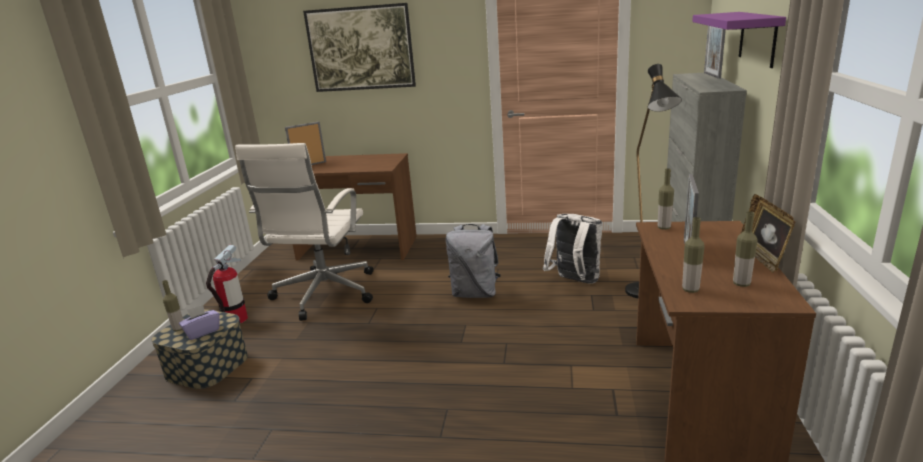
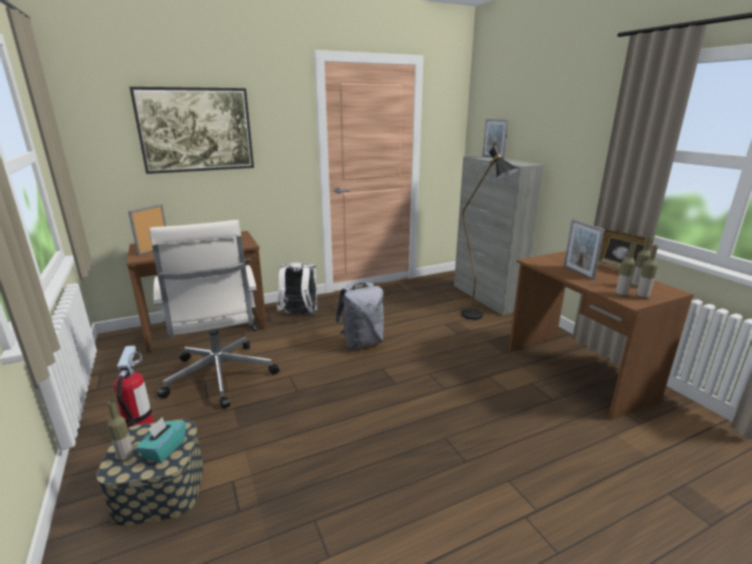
camera: 35 degrees left, 0 degrees up
purple tissue box [179,305,220,340] -> turquoise tissue box [136,417,186,463]
white backpack [543,214,602,283] -> white backpack moved to [277,263,319,315]
bottle [658,168,674,230] -> bottle moved to [637,245,658,299]
purple shelf [692,12,786,68] -> none

